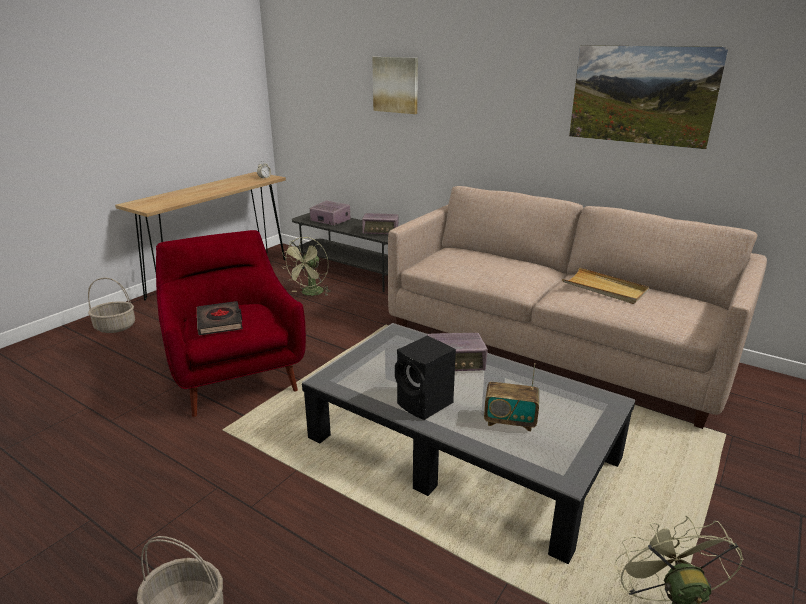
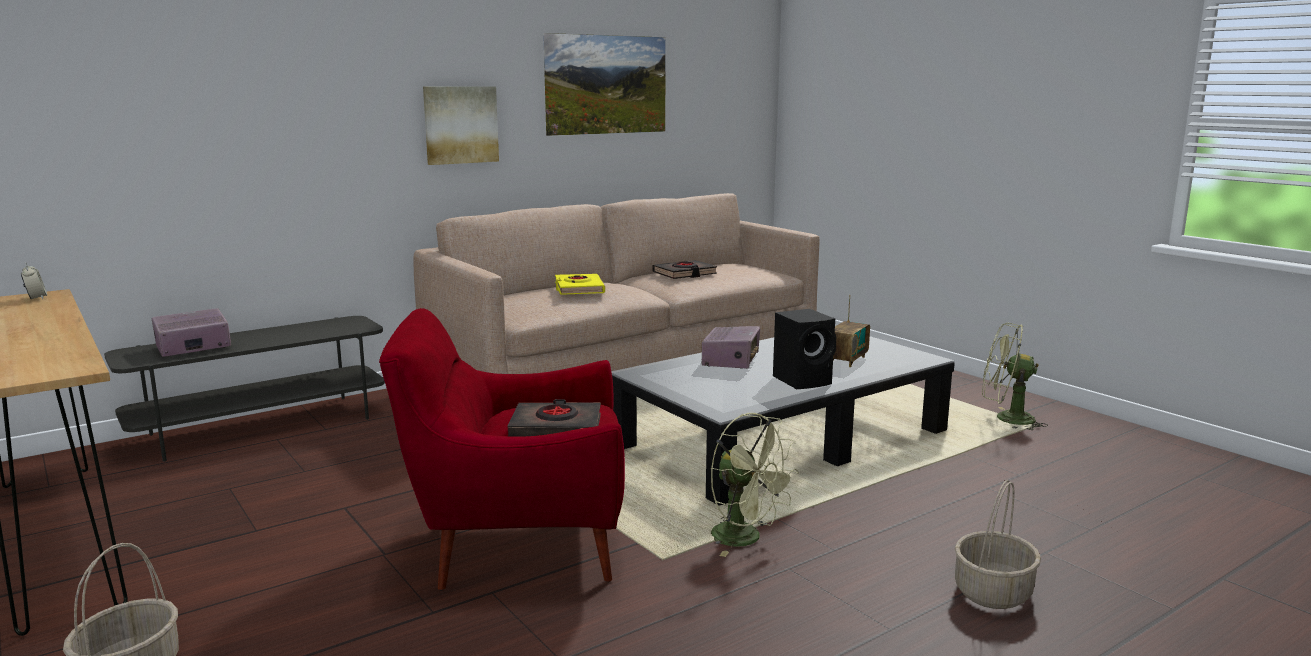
camera: 70 degrees left, 10 degrees down
green fan [282,237,331,296] -> green fan moved to [711,413,799,557]
radio [362,213,398,234] -> none
picture [372,57,418,114] -> picture moved to [423,86,499,165]
beige tray [562,268,649,304] -> black book [652,260,717,279]
none -> yellow book [555,274,605,295]

